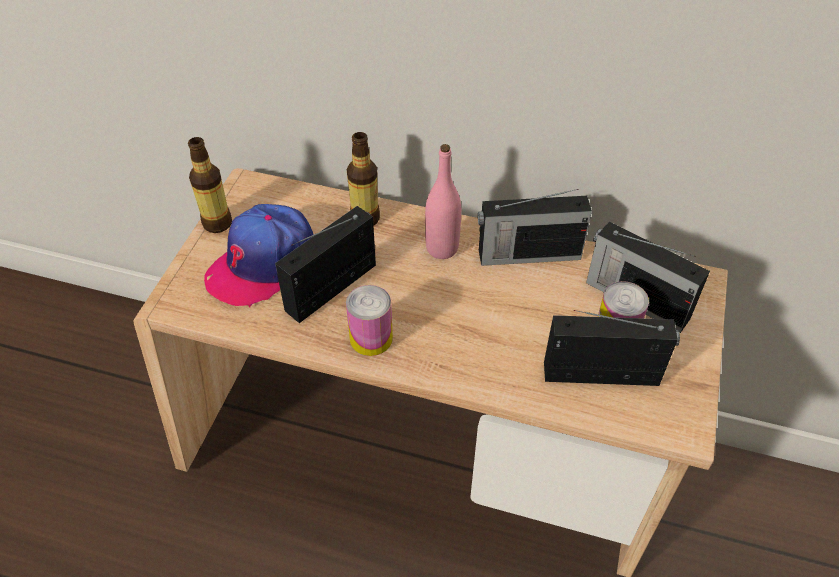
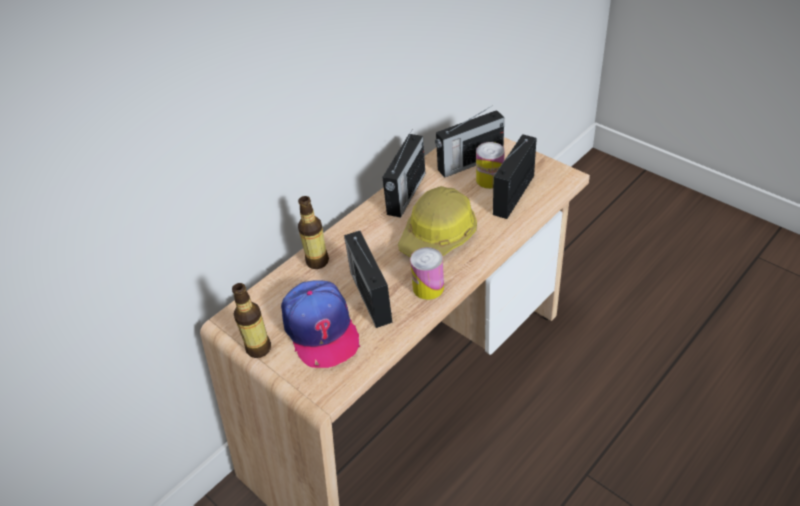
camera: 60 degrees left, 5 degrees down
pink bottle [425,144,461,259] -> none
none -> hard hat [398,186,477,257]

